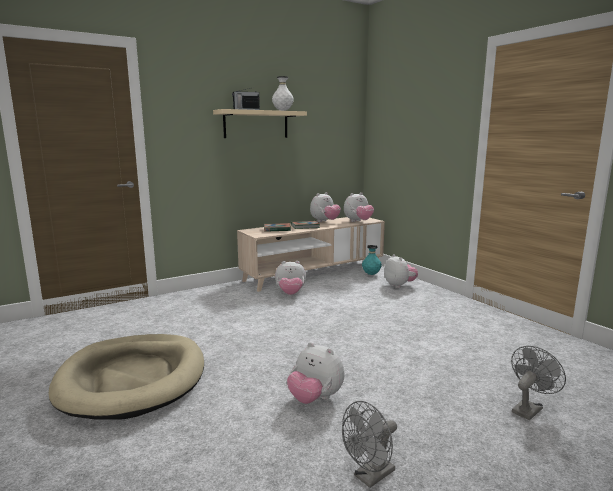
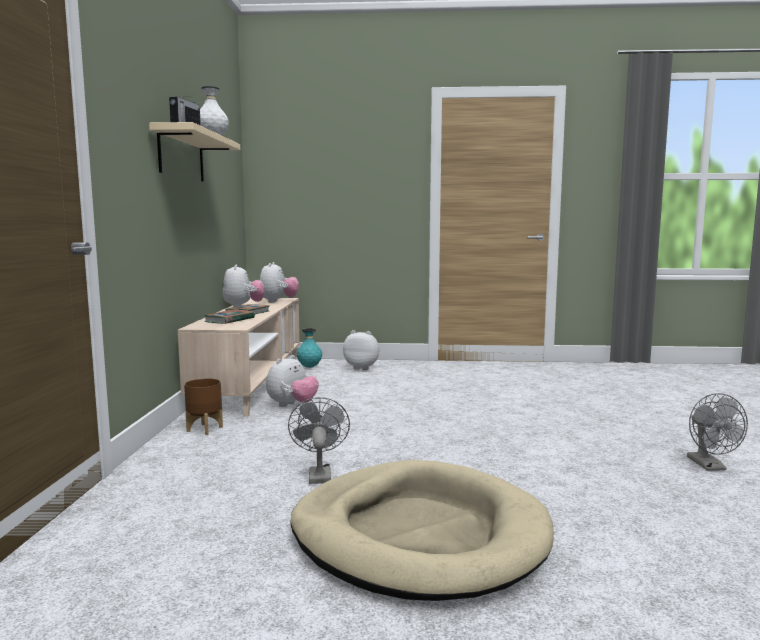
camera: 55 degrees left, 5 degrees down
plush toy [287,342,344,404] -> none
grey fan [511,346,566,420] -> grey fan moved to [288,397,350,484]
none -> brown planter [184,378,223,435]

